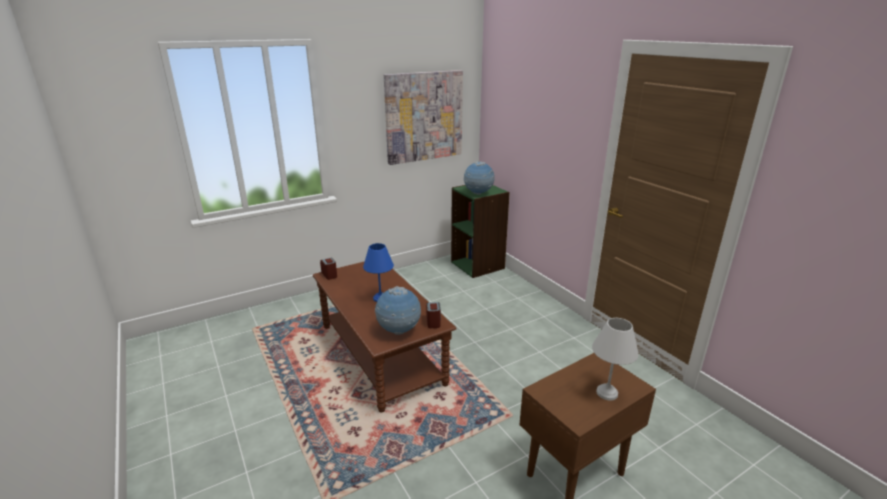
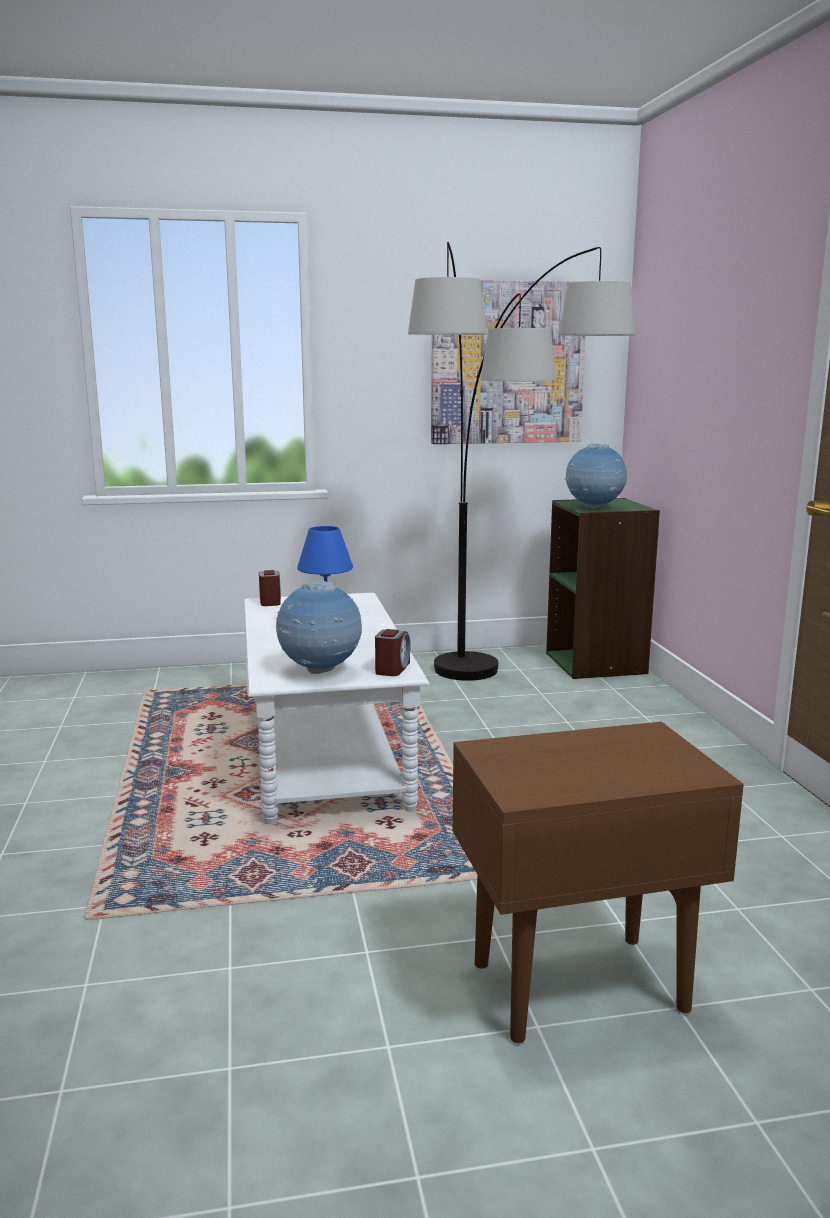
camera: 20 degrees right, 10 degrees down
brown coffee table [313,261,457,413] -> white coffee table [244,593,430,824]
white table lamp [592,318,639,401] -> none
none -> floor lamp [408,242,635,681]

